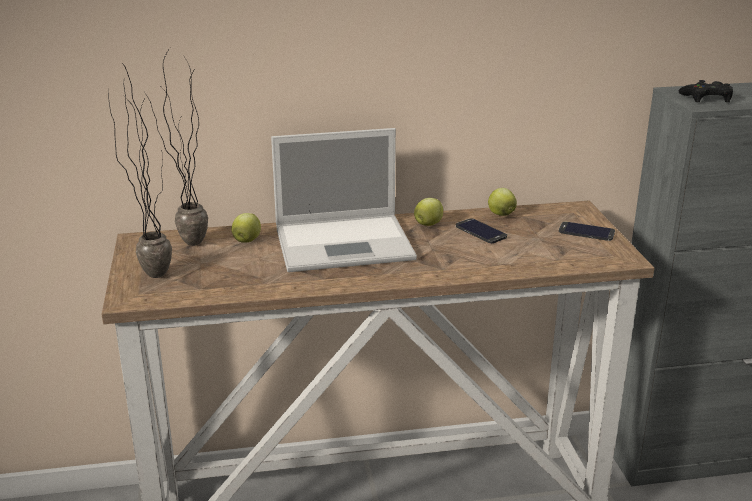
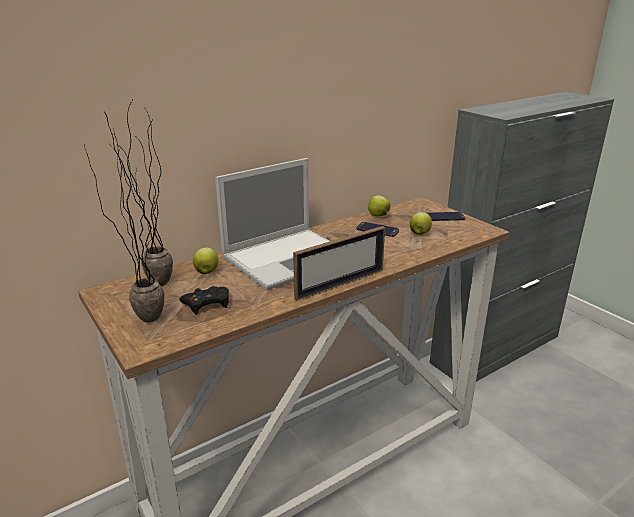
camera: 25 degrees left, 0 degrees up
apple [414,198,443,226] -> apple moved to [410,212,432,235]
black game controller [678,80,733,102] -> black game controller moved to [179,286,229,315]
none -> picture frame [293,226,385,301]

